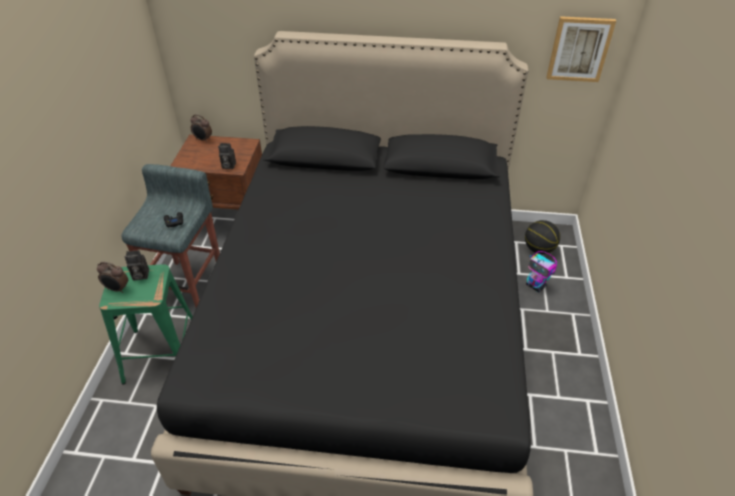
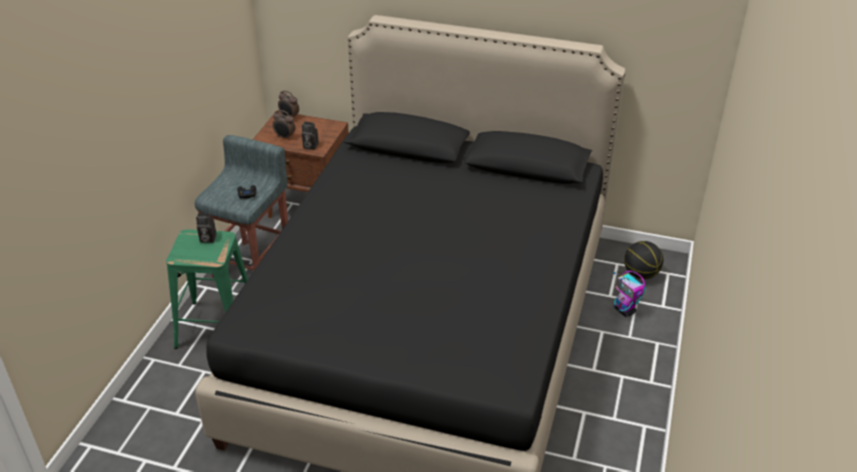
camera: 10 degrees right, 5 degrees down
alarm clock [97,262,128,293] -> alarm clock moved to [273,110,296,140]
picture [546,16,616,82] -> none

